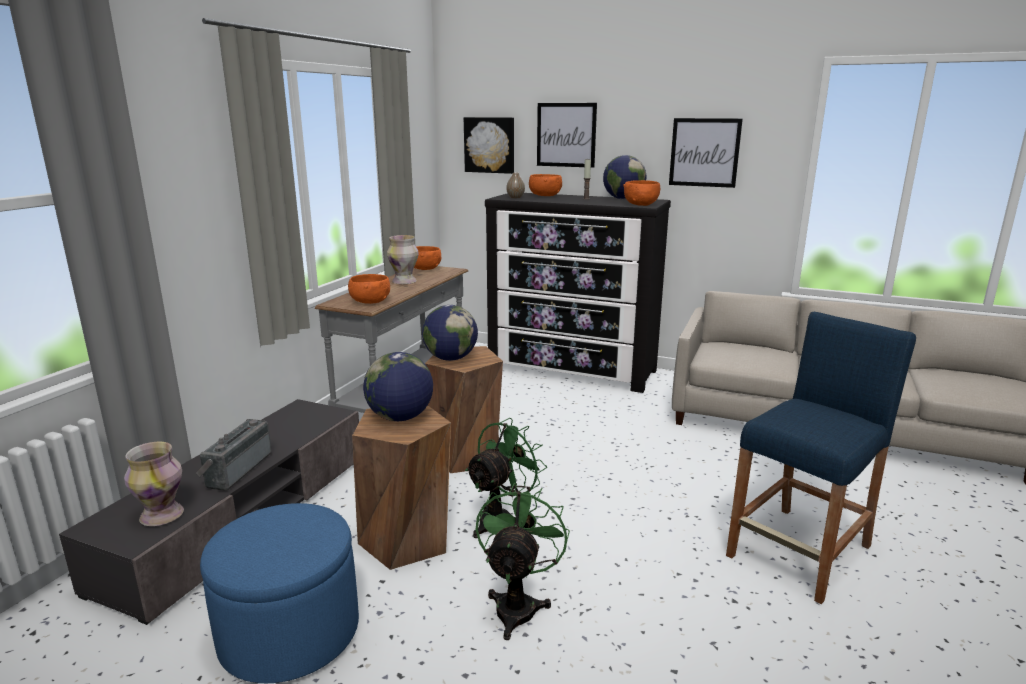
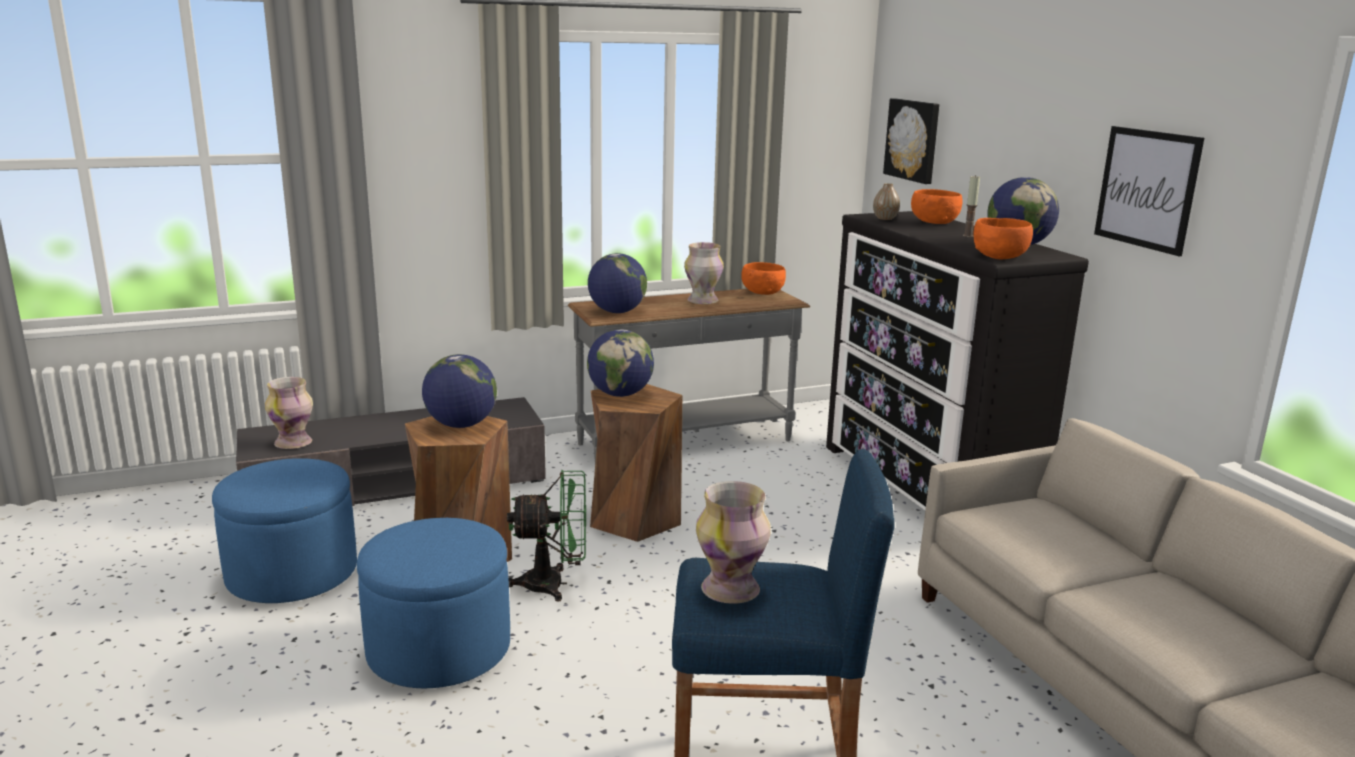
camera: 45 degrees right, 0 degrees up
radio [196,419,272,491] -> none
orange bowl [348,274,390,304] -> globe [588,253,647,313]
green fan [476,482,570,640] -> blue ottoman [357,518,510,688]
picture [537,103,597,168] -> none
none -> vase [696,481,771,604]

